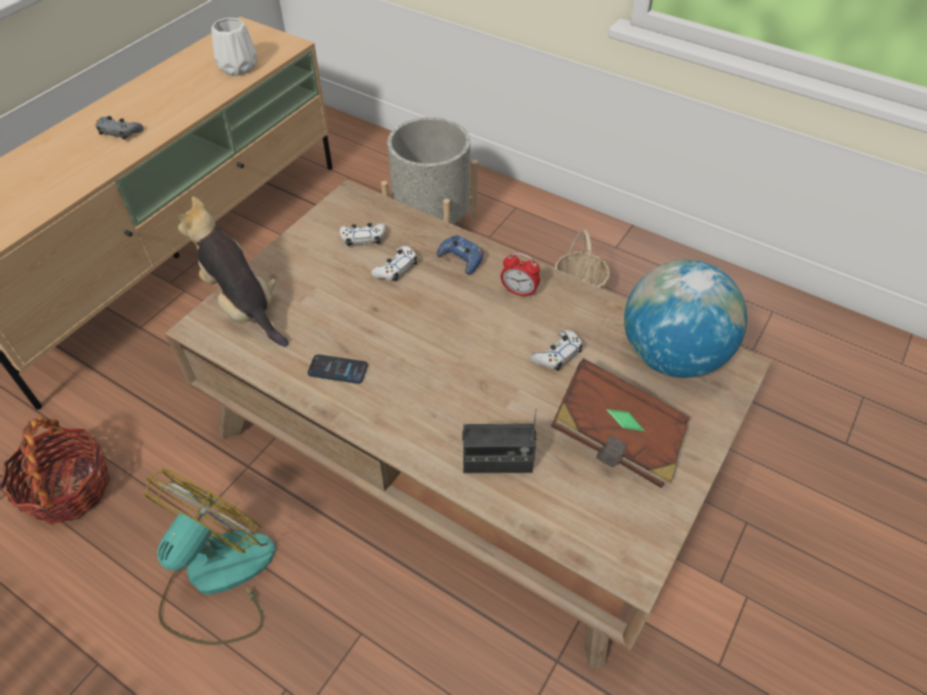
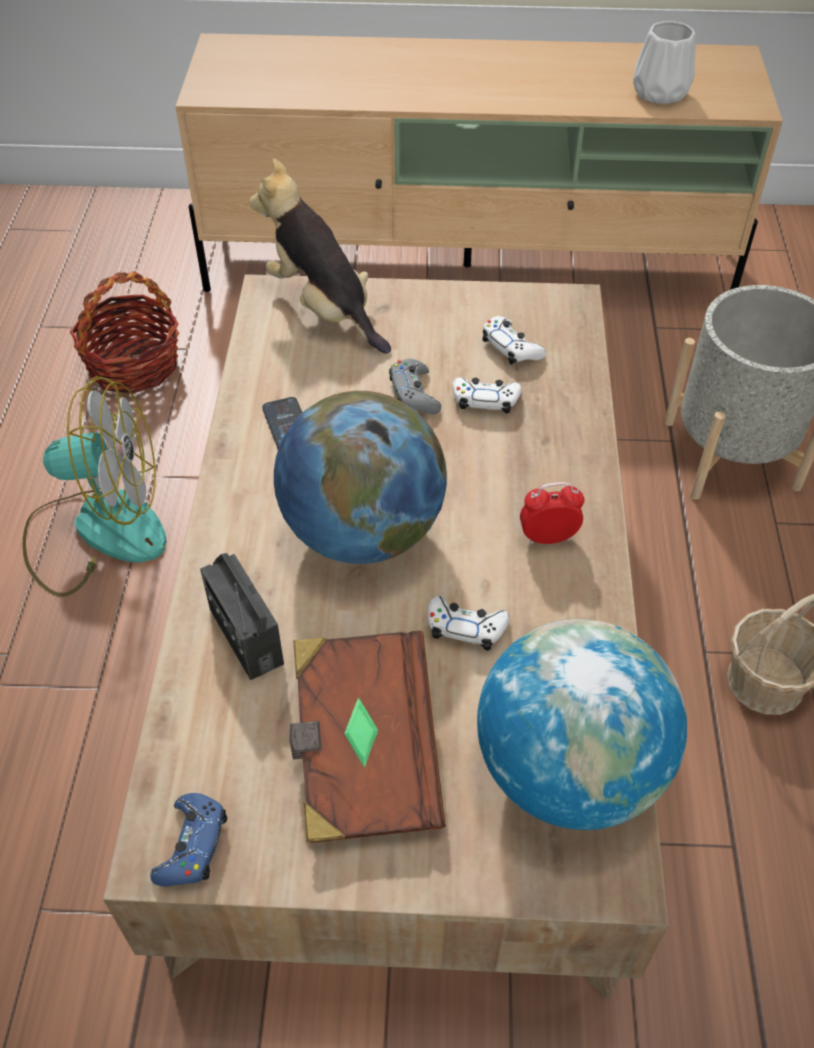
camera: 60 degrees right, 0 degrees up
grey game controller [95,116,144,140] -> grey game controller moved to [389,359,441,414]
plush toy [177,196,288,346] -> plush toy turned 60 degrees counterclockwise [249,158,391,354]
blue game controller [437,235,484,274] -> blue game controller moved to [150,793,227,886]
alarm clock [501,252,540,298] -> alarm clock turned 90 degrees clockwise [520,482,585,545]
none -> globe [274,391,447,564]

